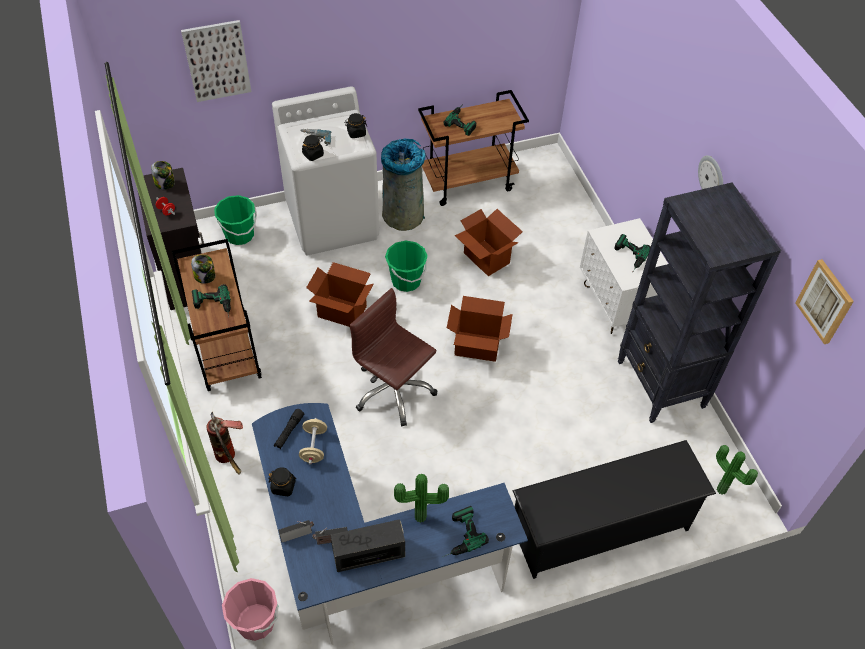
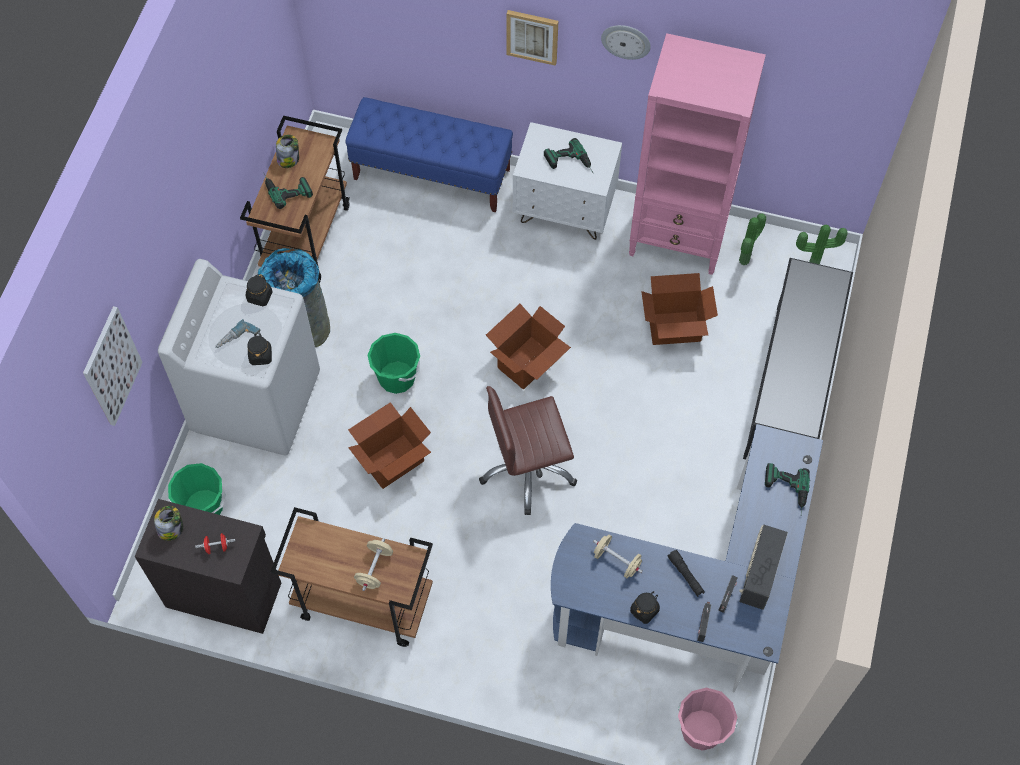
camera: 55 degrees left, 10 degrees up
jar [191,254,215,283] -> jar moved to [276,135,299,168]
power drill [192,284,231,317] -> beige dumbbell [354,538,393,591]
fire extinguisher [206,412,243,475] -> none
black flashlight [274,409,304,449] -> black flashlight moved to [668,550,705,597]
potted plant [394,474,449,523] -> potted plant moved to [739,213,766,265]
cardboard box [455,209,523,276] -> cardboard box moved to [641,273,718,345]
black bookcase [618,183,781,423] -> pink bookcase [629,33,766,275]
picture [795,259,854,344] -> picture moved to [506,10,558,66]
none -> blue bench [345,97,513,212]

